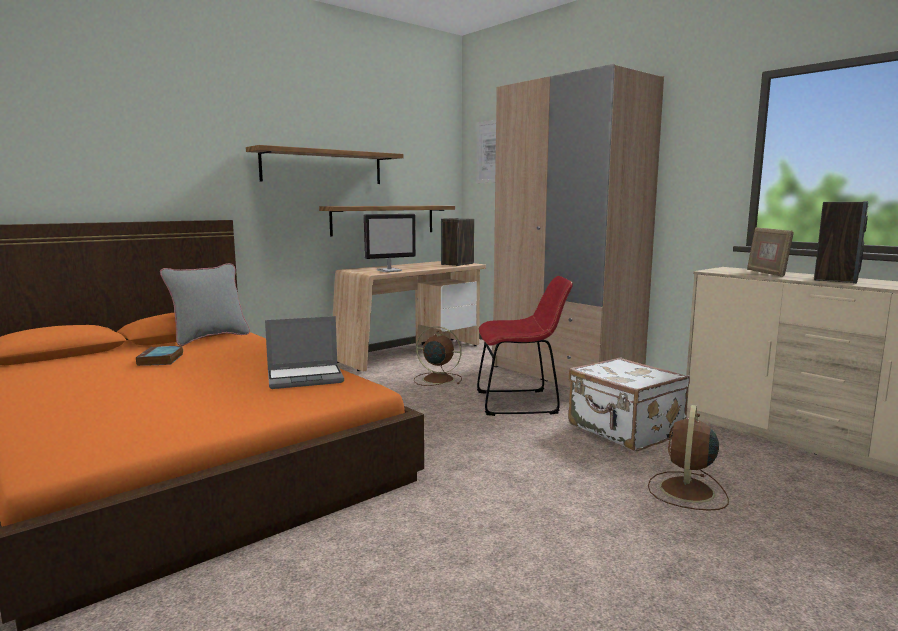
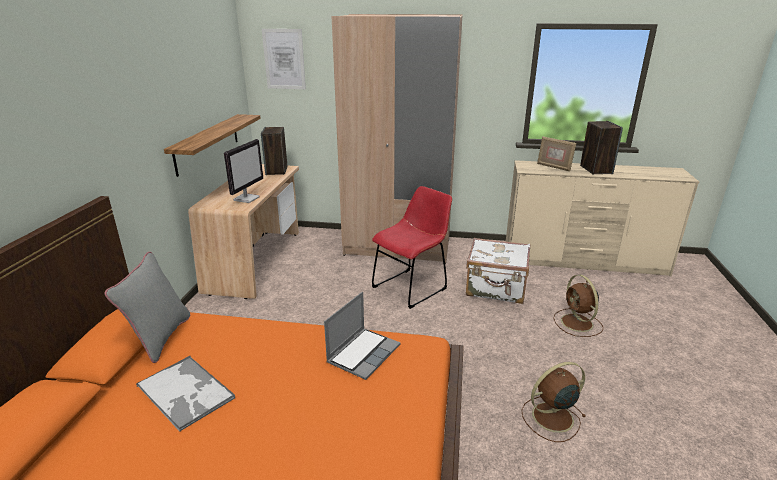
camera: 40 degrees left, 15 degrees up
book [136,346,183,366] -> tray [136,356,235,431]
shelf [246,145,403,184] -> none
brown fan [414,326,462,386] -> brown fan moved to [521,362,586,442]

